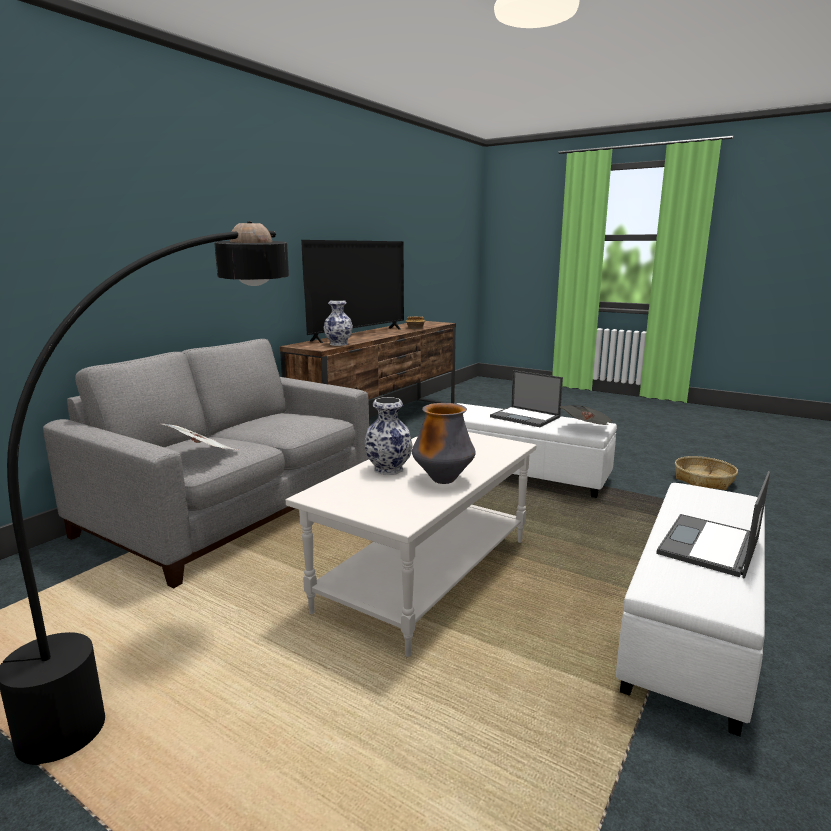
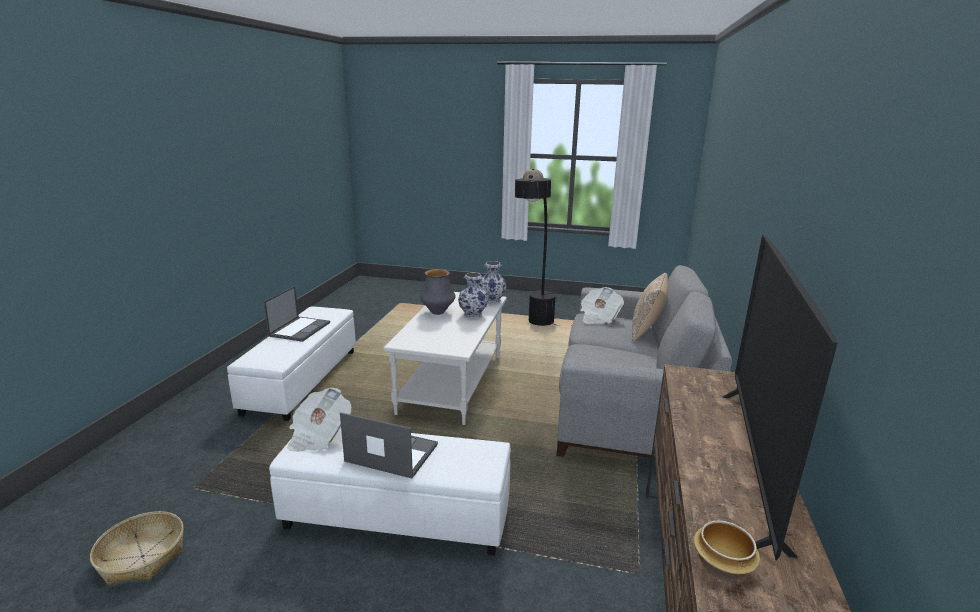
camera: 160 degrees right, 5 degrees up
vase [324,300,353,346] -> vase moved to [479,261,507,304]
none -> pillow [632,273,668,342]

